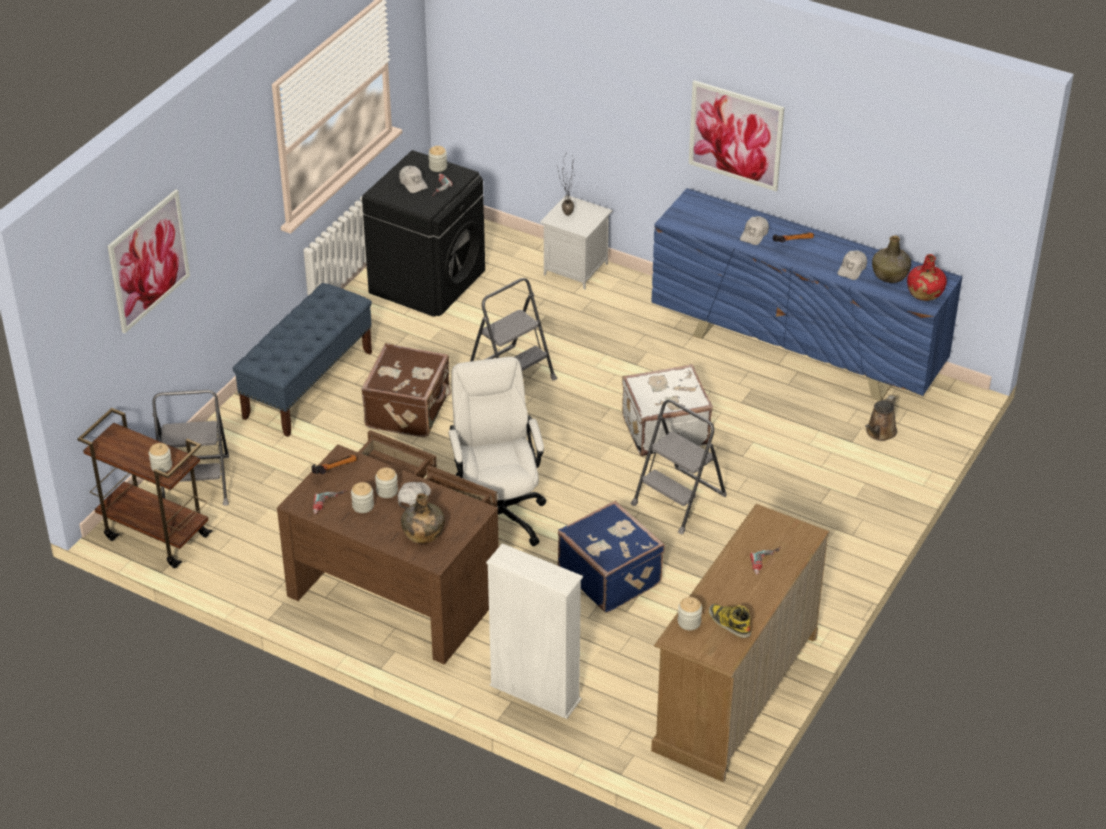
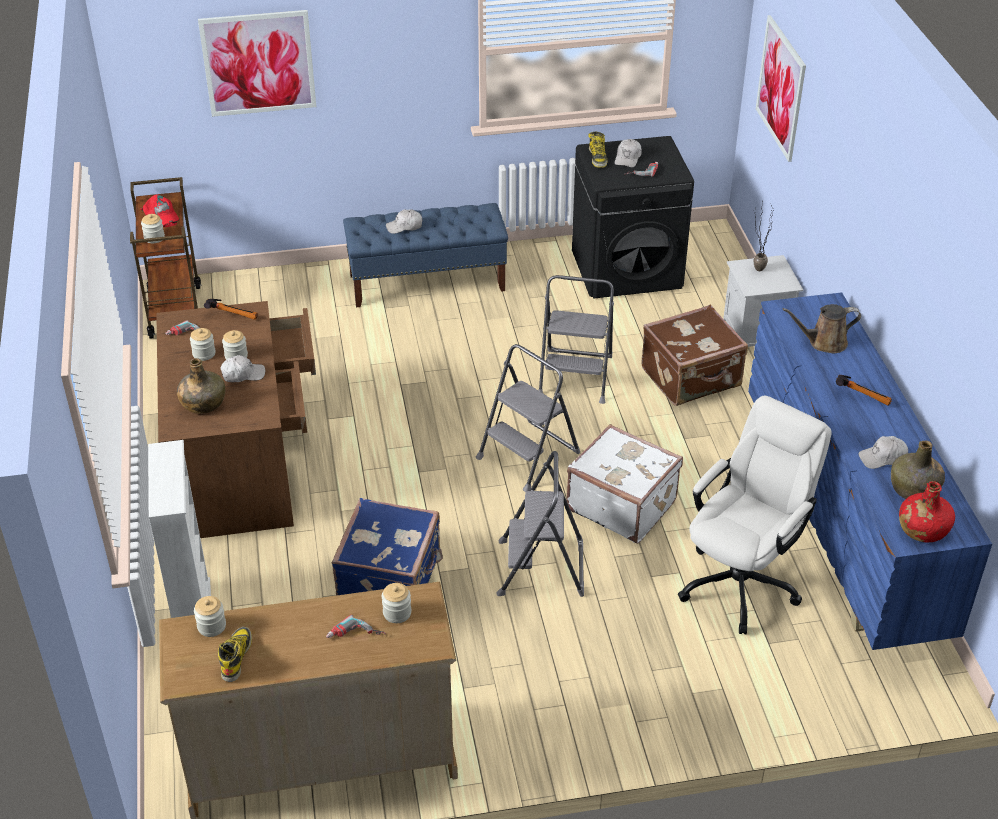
camera: 50 degrees right, 0 degrees up
grey step ladder [153,390,229,506] -> grey step ladder moved to [475,344,580,492]
brown suitcase [361,343,451,437] -> brown suitcase moved to [641,305,748,406]
jar [428,146,447,172] -> jar moved to [382,583,411,623]
white office chair [449,357,547,546] -> white office chair moved to [678,396,832,634]
picture [689,80,785,191] -> picture moved to [756,15,806,162]
white cap [740,216,769,245] -> white cap moved to [386,209,422,234]
brown watering can [865,395,897,441] -> brown watering can moved to [783,304,861,353]
none -> red cap [141,194,179,227]
none -> boot [588,132,607,168]

